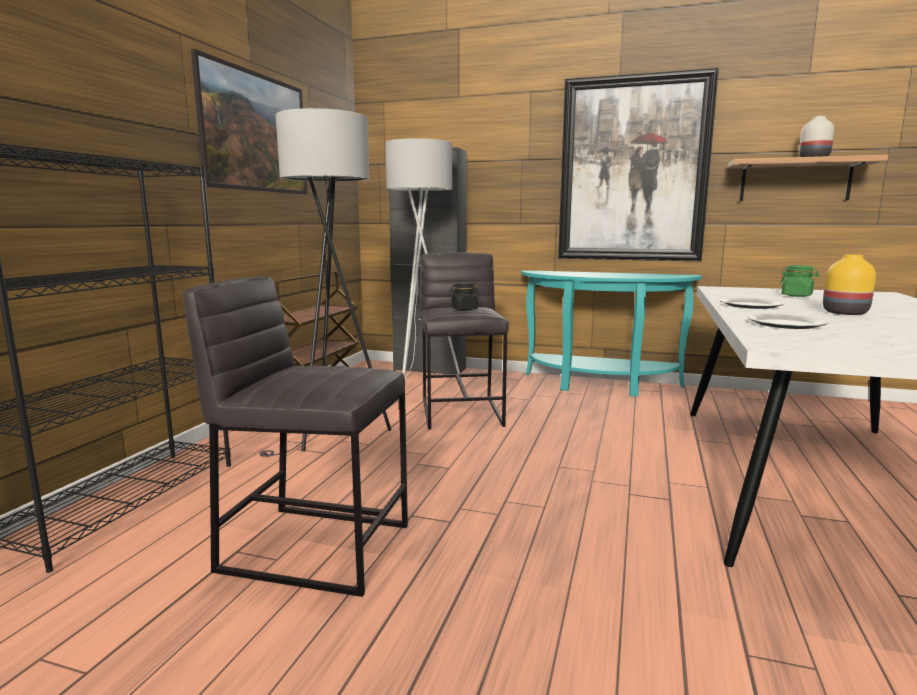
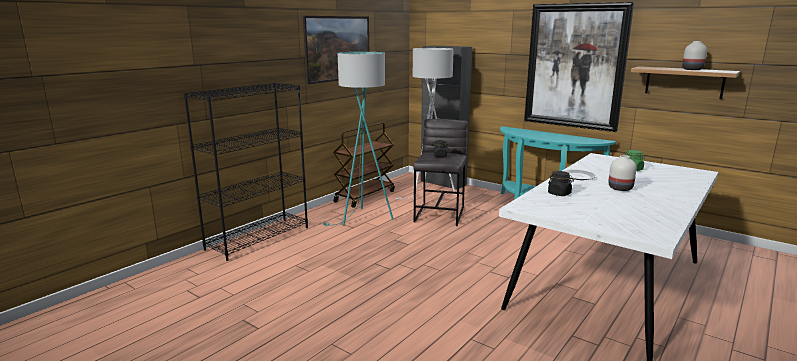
camera: 20 degrees right, 5 degrees up
grey stool [182,277,408,597] -> none
grey floor lamp [260,108,392,456] -> turquoise floor lamp [323,52,394,226]
plate [748,314,827,329] -> black jar [548,171,574,196]
yellow vase [823,255,876,315] -> white vase [608,155,637,191]

